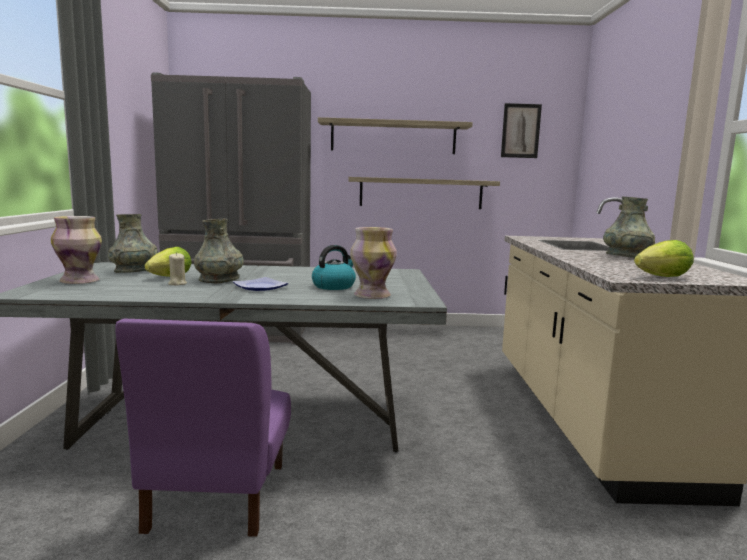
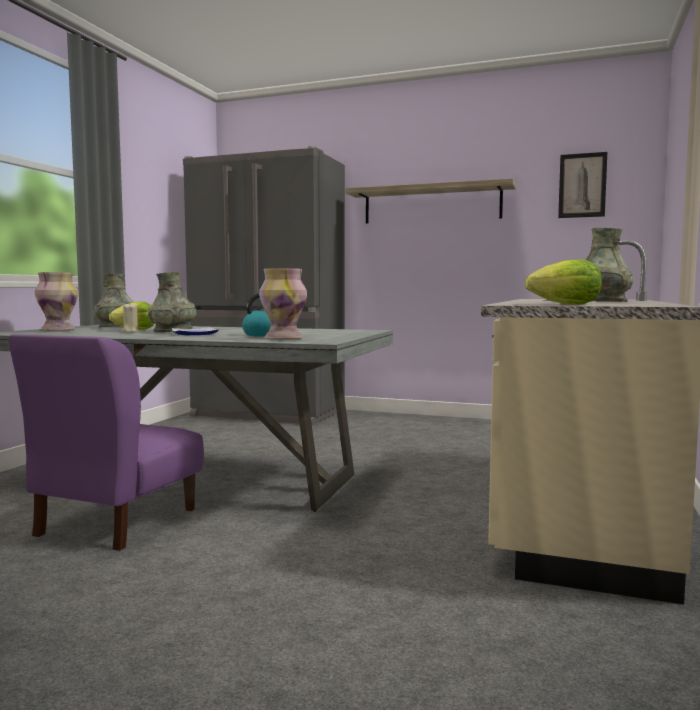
camera: 20 degrees right, 5 degrees down
shelf [348,177,500,209] -> none

